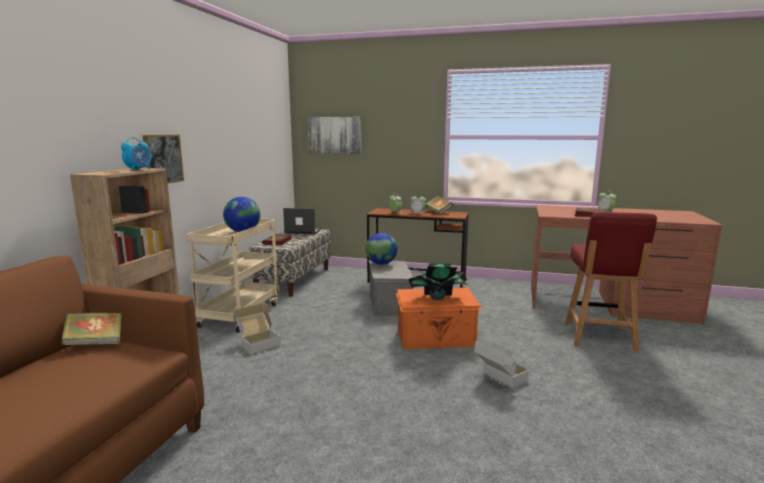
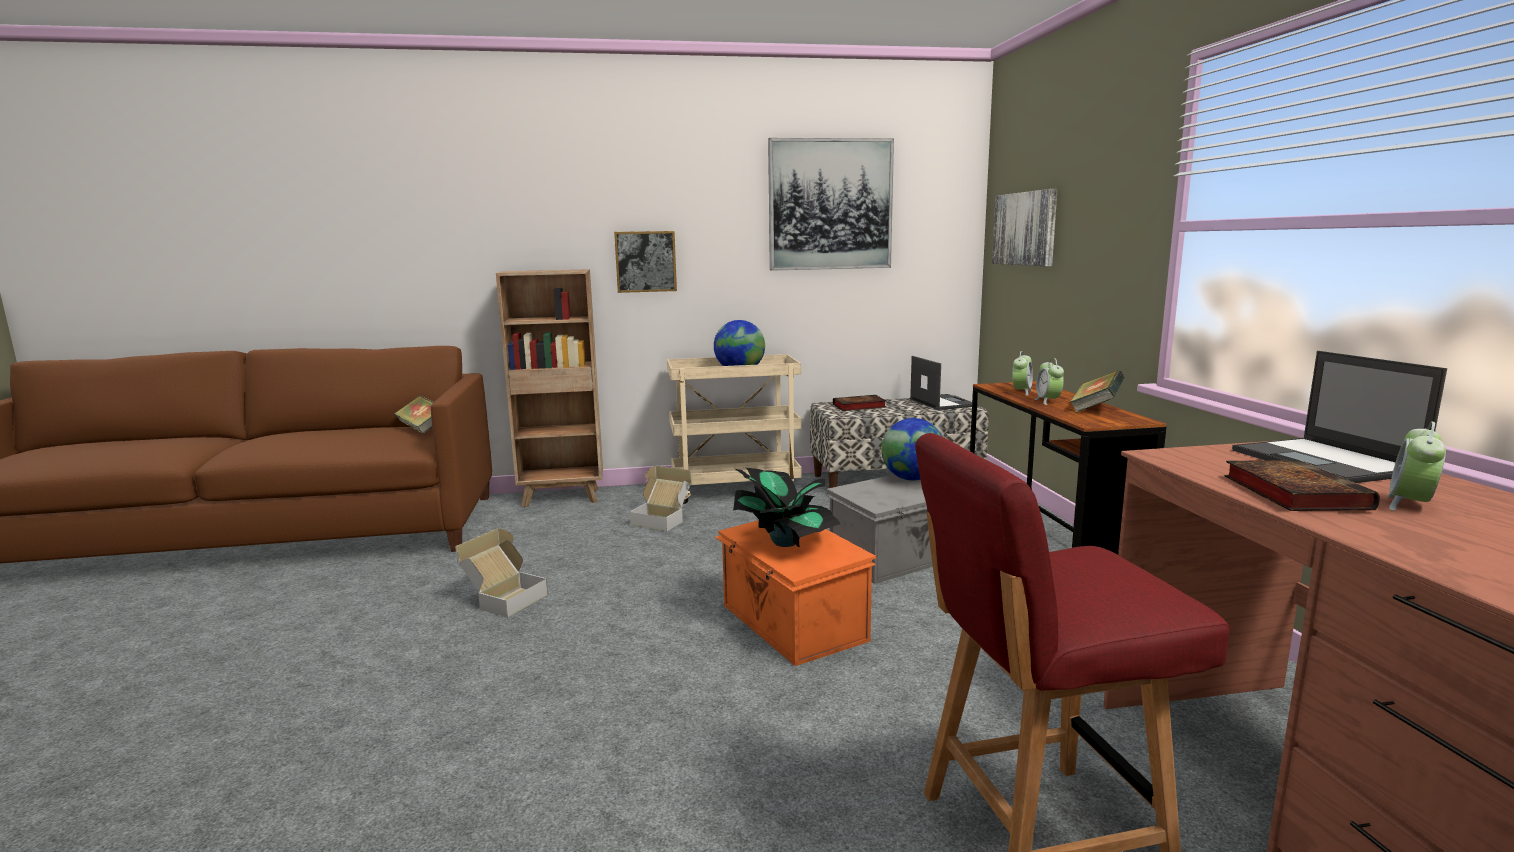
camera: 65 degrees right, 0 degrees up
alarm clock [121,137,151,171] -> none
cardboard box [474,341,529,388] -> cardboard box moved to [455,528,548,618]
none -> picture [768,138,894,271]
none -> laptop [1232,351,1447,483]

